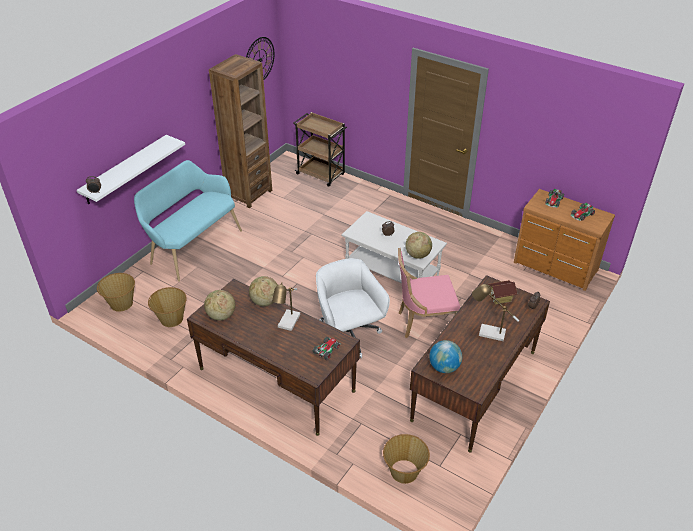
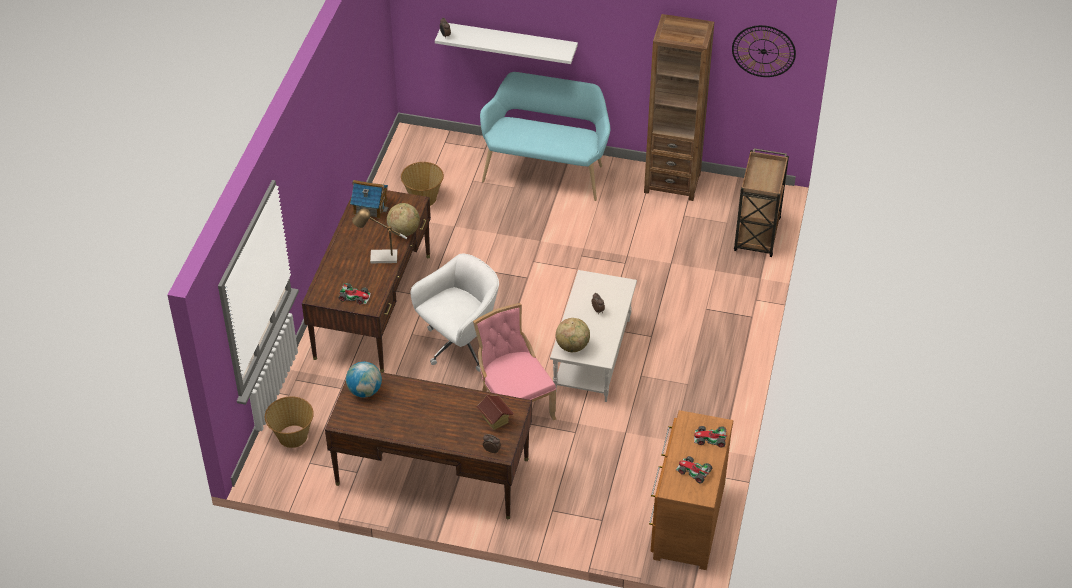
camera: 70 degrees right, 5 degrees up
basket [97,273,135,312] -> none
globe [204,290,235,320] -> toy house [350,180,389,219]
table lamp [472,284,519,341] -> none

